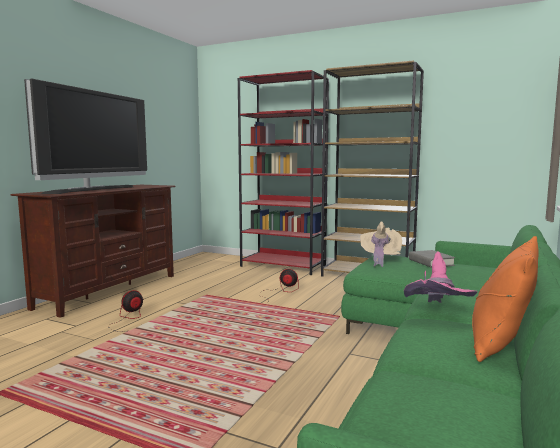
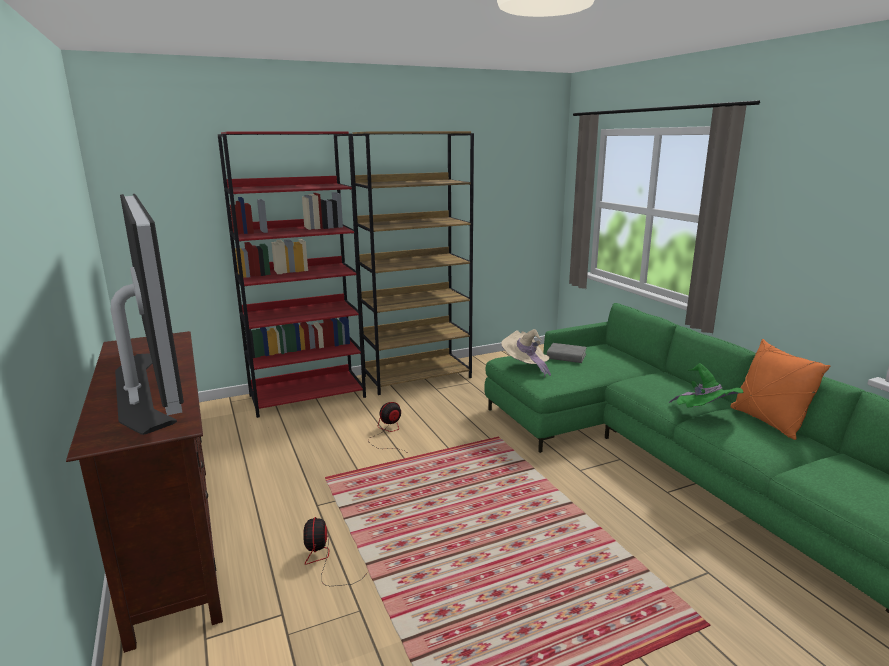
camera: 50 degrees left, 10 degrees up
pink hat [404,251,477,303] -> green hat [669,363,744,408]

